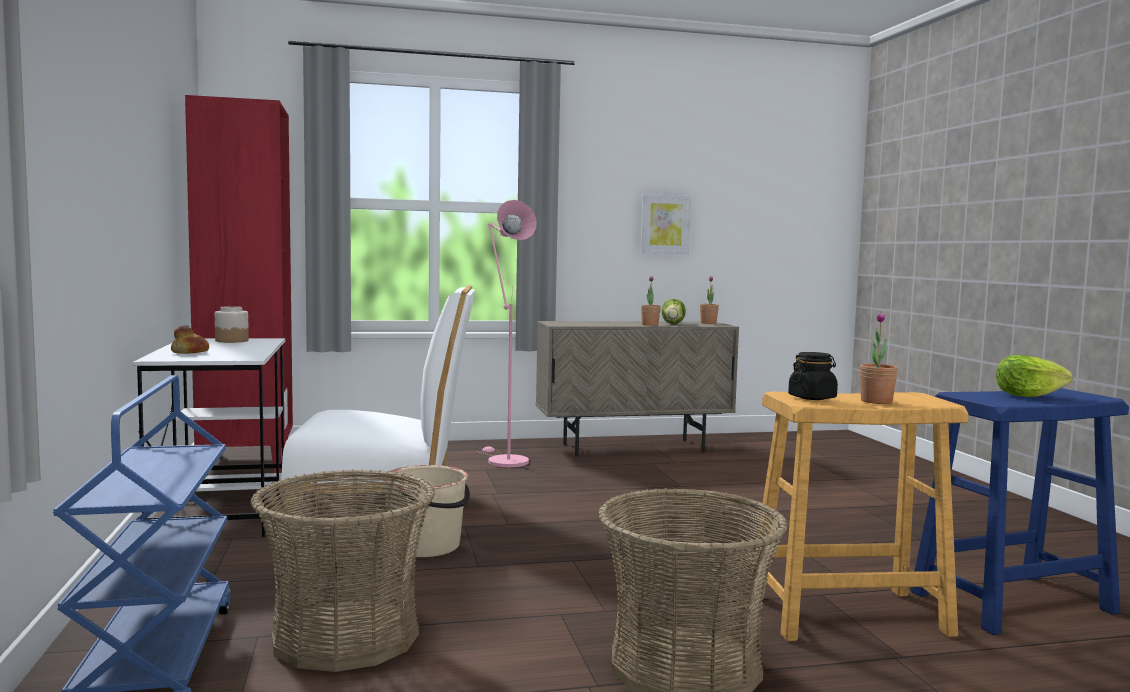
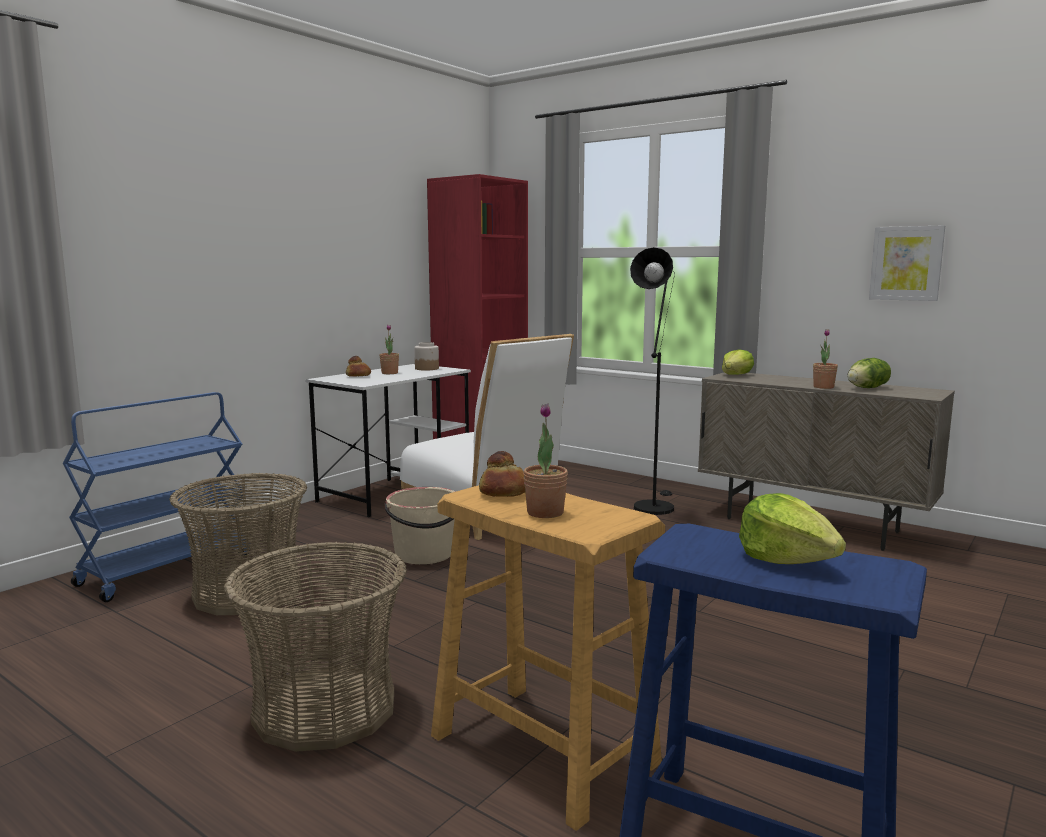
camera: 50 degrees right, 5 degrees up
pink floor lamp [477,200,537,467] -> black floor lamp [630,247,675,515]
potted plant [700,276,719,324] -> potted plant moved to [379,324,399,374]
black jar [788,352,838,400] -> bread [479,451,525,497]
none -> lettuce [722,349,754,375]

